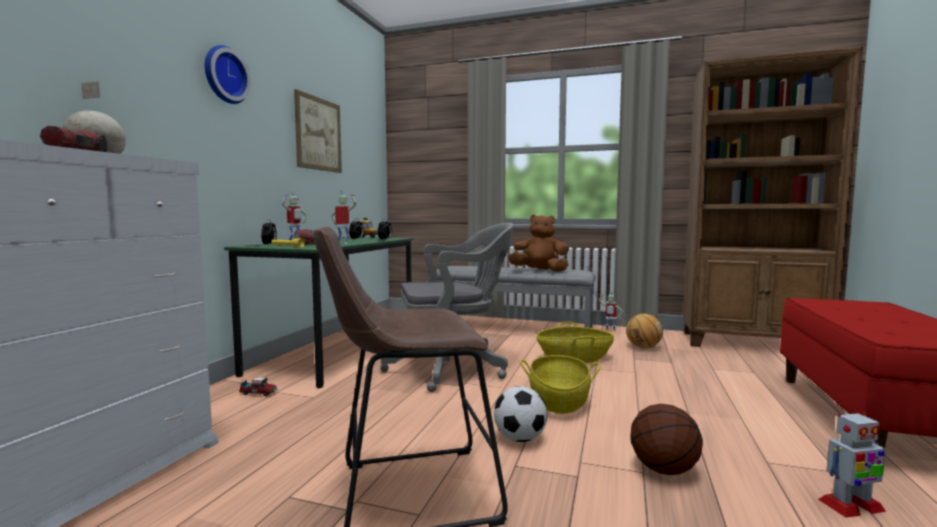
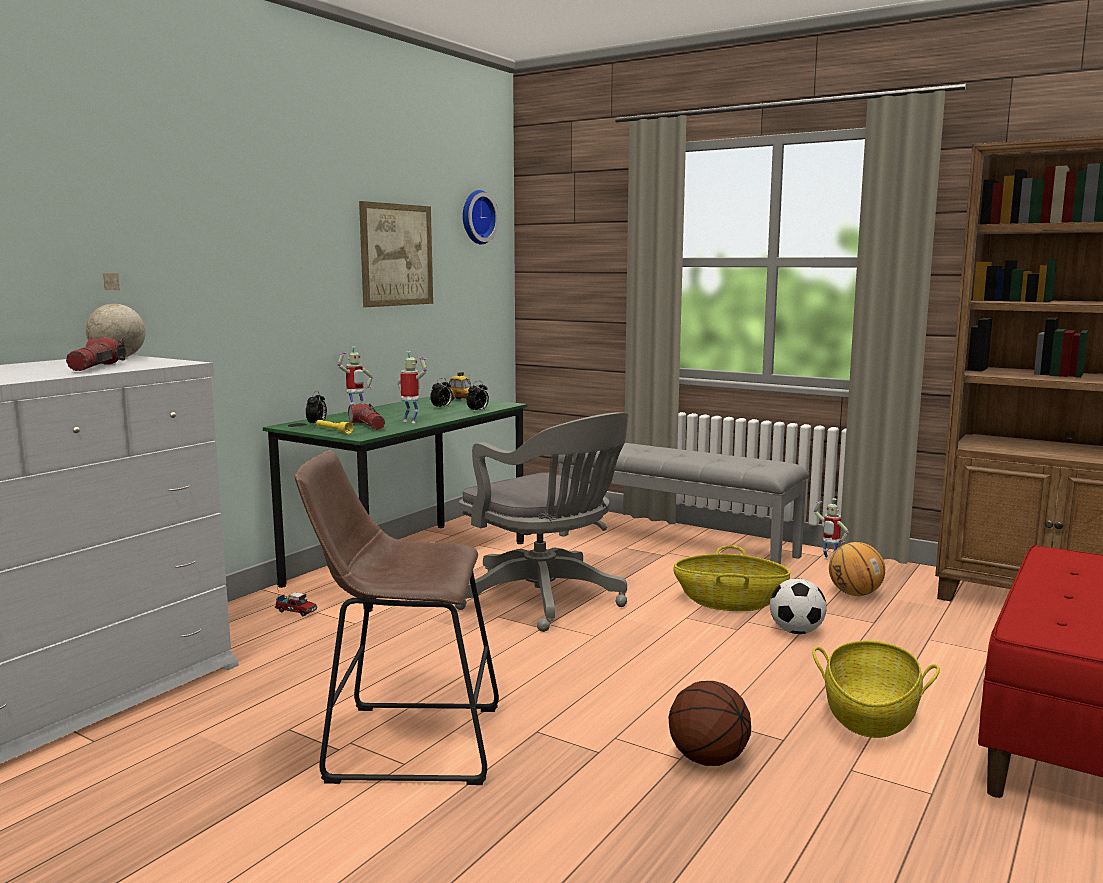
camera: 15 degrees right, 5 degrees up
wall clock [205,45,251,104] -> wall clock moved to [463,190,499,245]
grey office chair [380,223,513,392] -> grey office chair turned 45 degrees clockwise [454,412,629,632]
football [494,386,547,442] -> football moved to [770,578,827,634]
brown plush toy [508,214,569,272] -> none
basket [520,355,601,414] -> basket moved to [812,641,940,738]
toy robot [818,412,886,518] -> none

